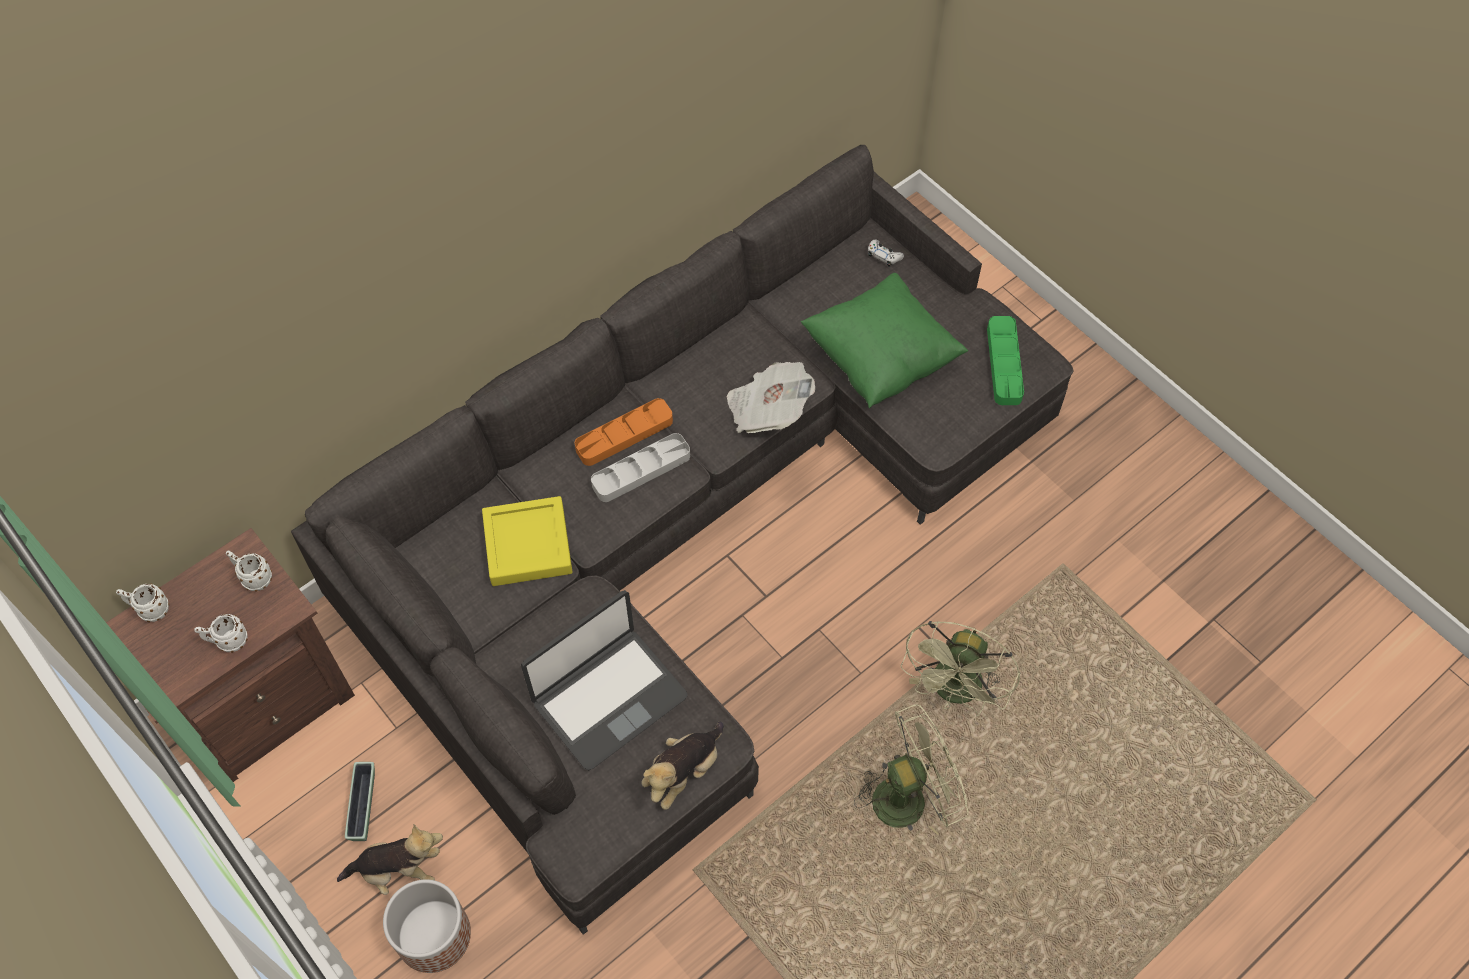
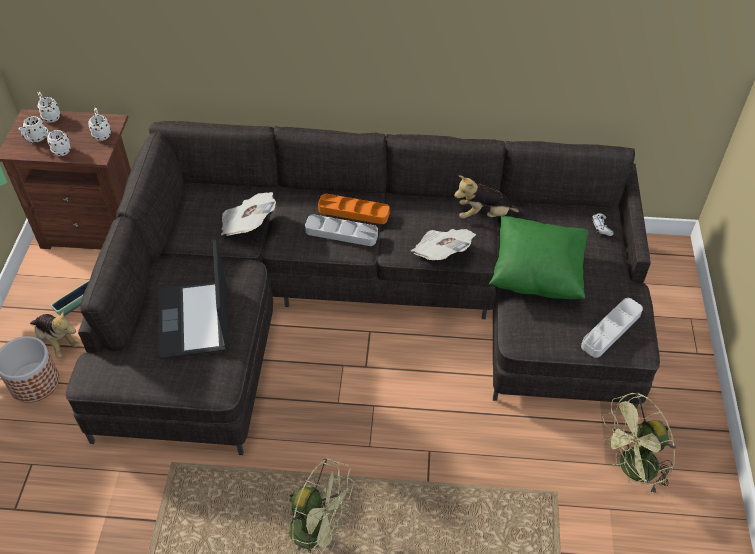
camera: 45 degrees right, 10 degrees down
yellow tray [482,496,572,586] -> newspaper [221,192,276,236]
laptop [521,590,688,771] -> laptop turned 75 degrees clockwise [159,240,230,359]
plush toy [642,722,724,810] -> plush toy moved to [454,175,524,218]
green fan [901,621,1020,716] -> green fan moved to [602,393,676,495]
green tray [987,316,1024,405] -> grey tray [581,298,643,358]
none -> white mug [19,116,46,144]

